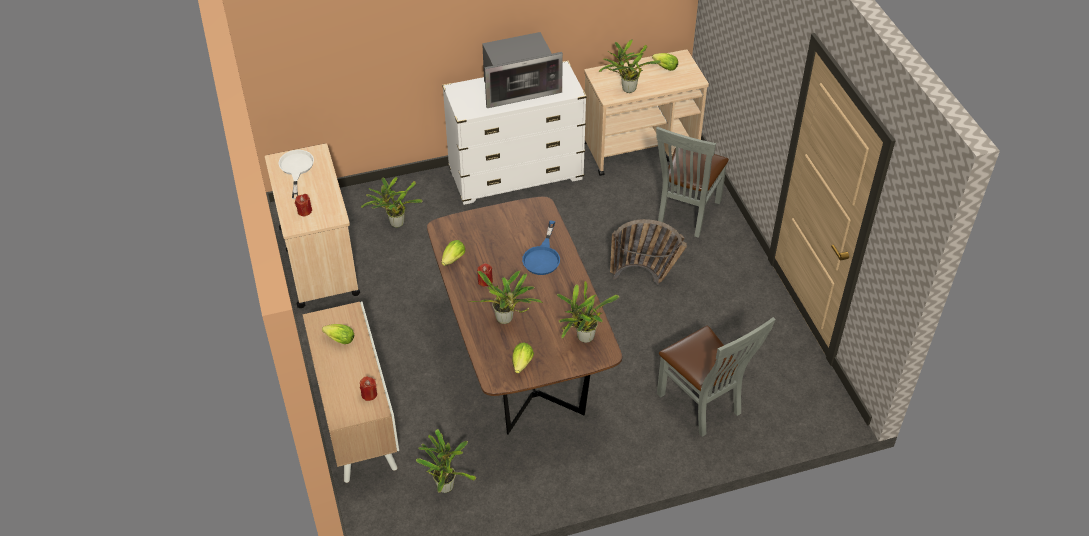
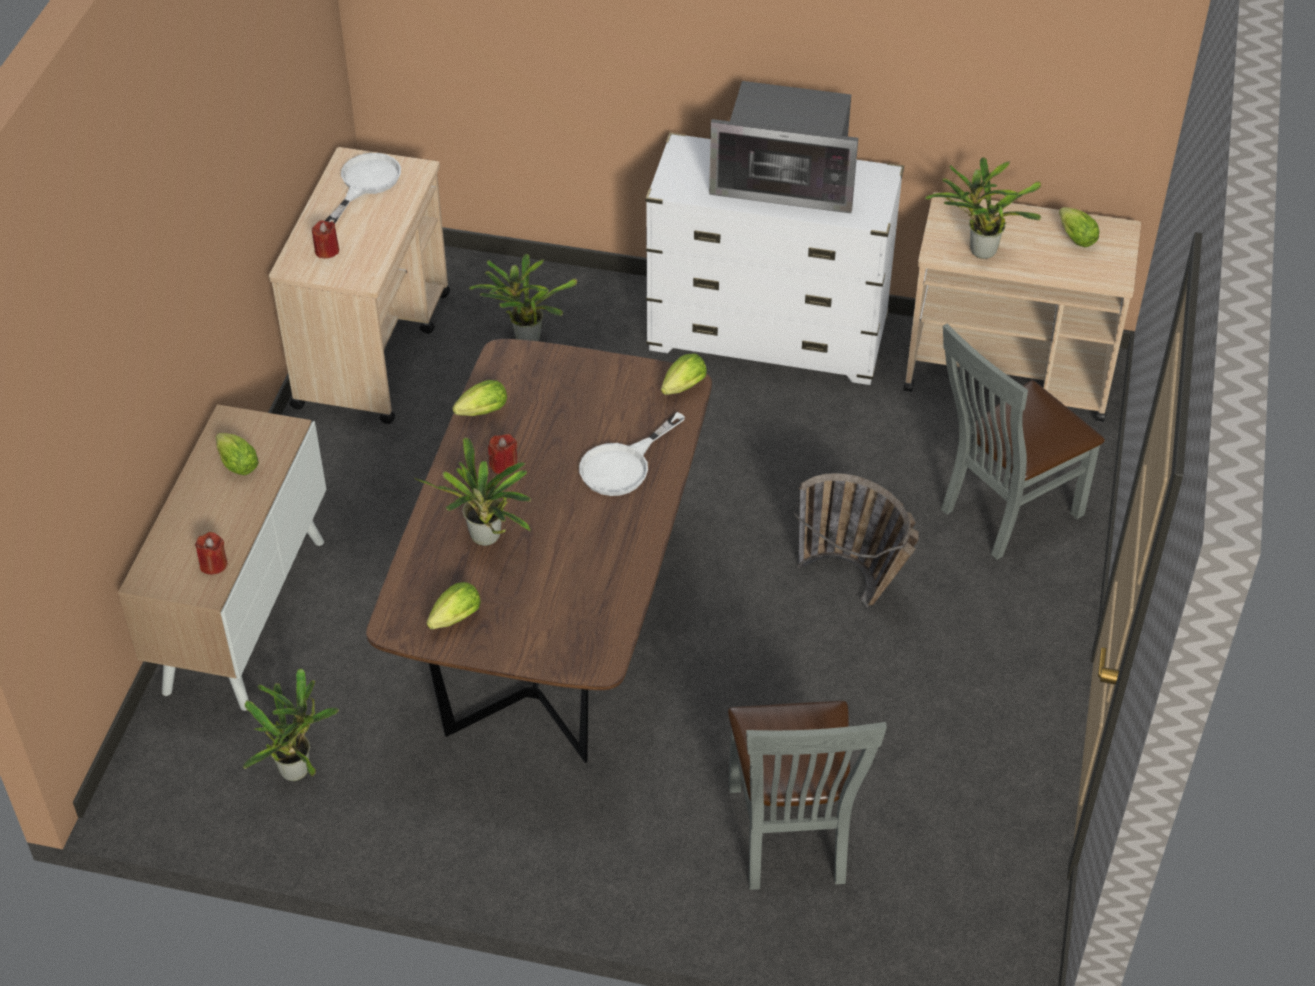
camera: 30 degrees right, 0 degrees up
blue frying pan [522,221,560,275] -> white frying pan [579,412,685,496]
potted plant [557,281,619,343] -> none
none -> lettuce [661,354,707,395]

